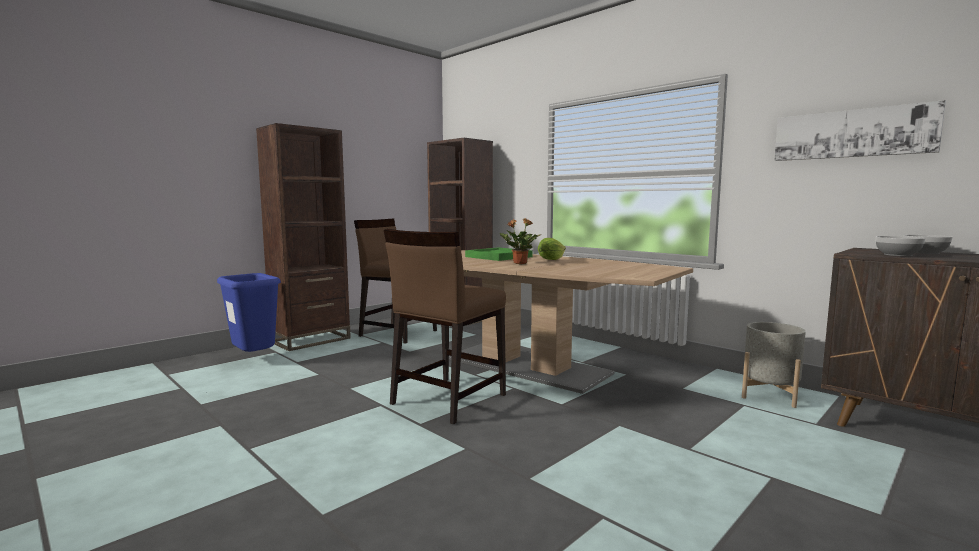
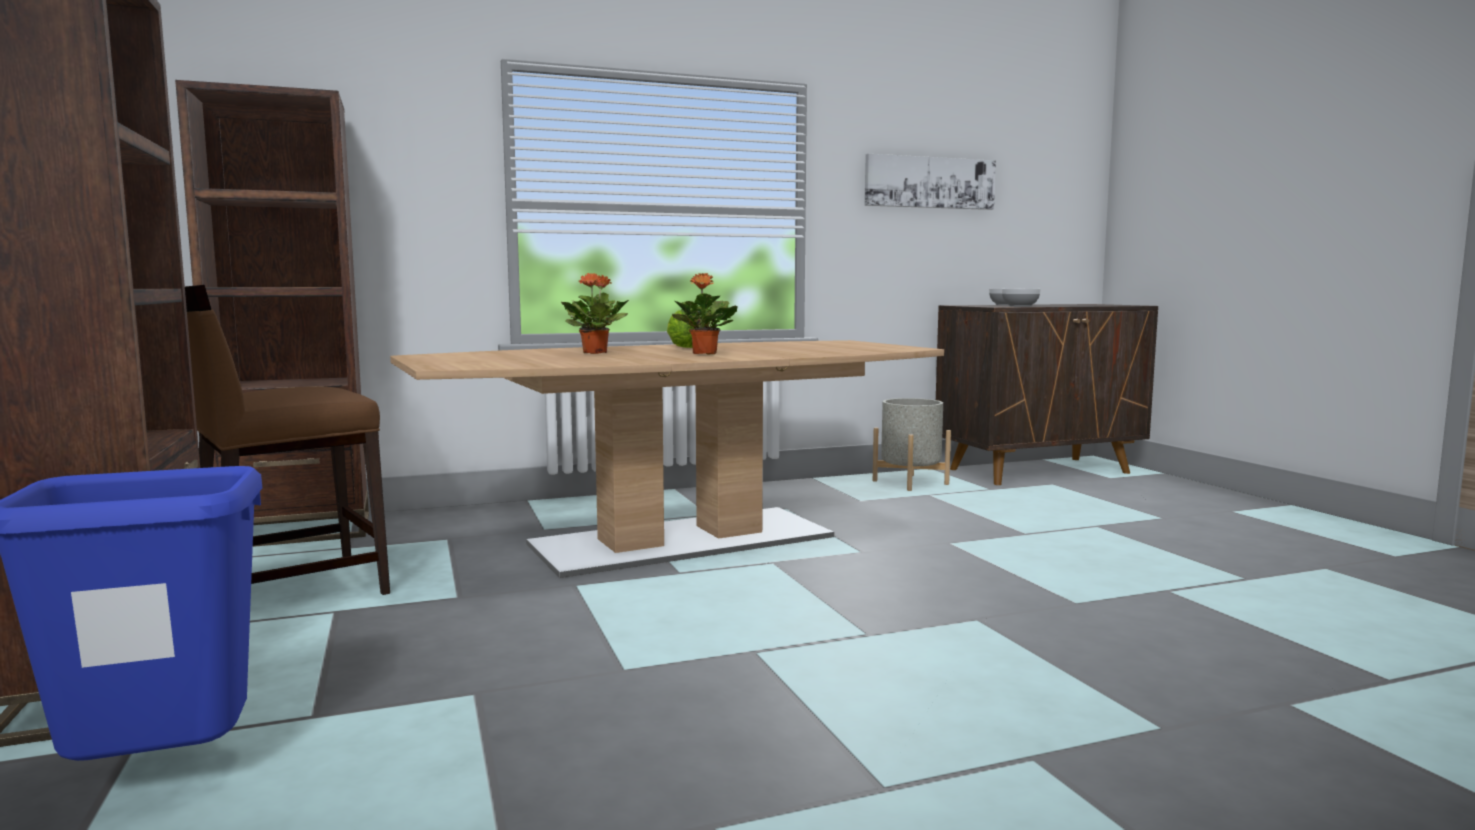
camera: 65 degrees left, 0 degrees up
brown chair [384,229,506,425] -> none
green tray [465,247,532,261] -> potted plant [561,273,629,354]

